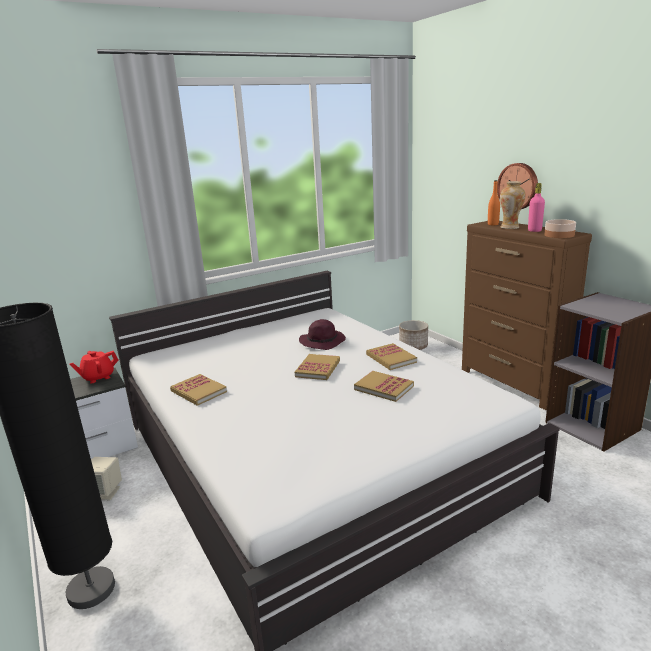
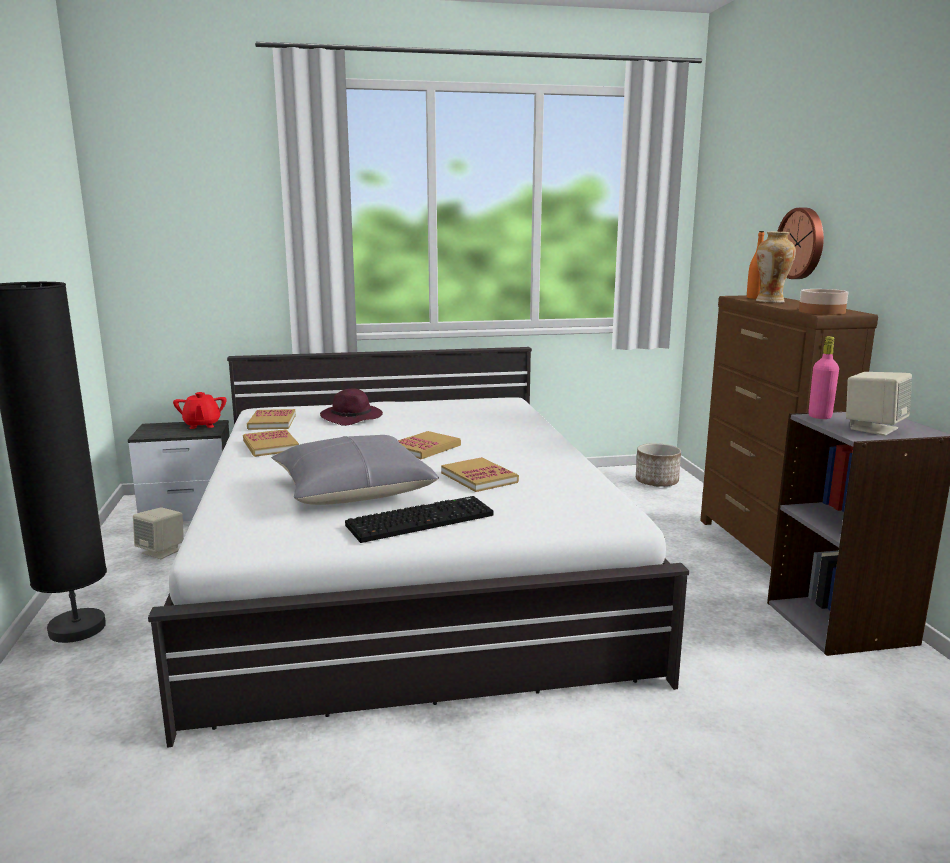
camera: 20 degrees right, 5 degrees down
red teapot [70,351,119,383] -> red teapot turned 90 degrees counterclockwise [173,392,227,429]
purple hat [299,319,346,350] -> purple hat moved to [320,388,383,426]
book [366,343,417,370] -> book moved to [247,409,296,430]
pink bottle [528,183,545,232] -> pink bottle moved to [808,336,839,419]
none -> grey pillow [271,435,439,505]
none -> keyboard [345,496,493,543]
none -> beige speaker [846,372,912,436]

